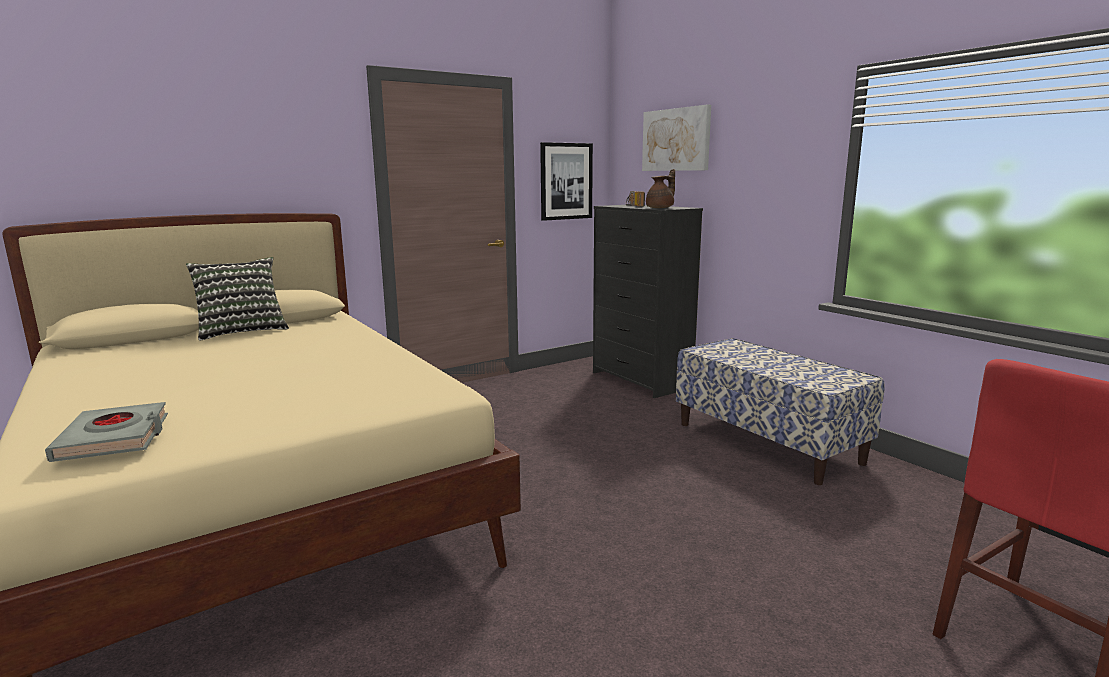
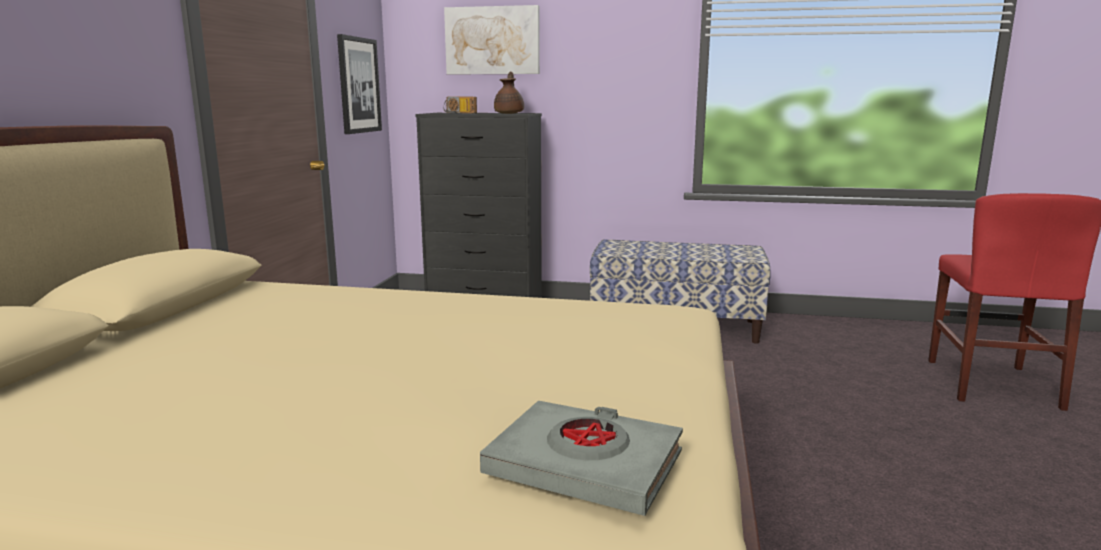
camera: 45 degrees left, 0 degrees up
pillow [186,257,289,340] -> none

